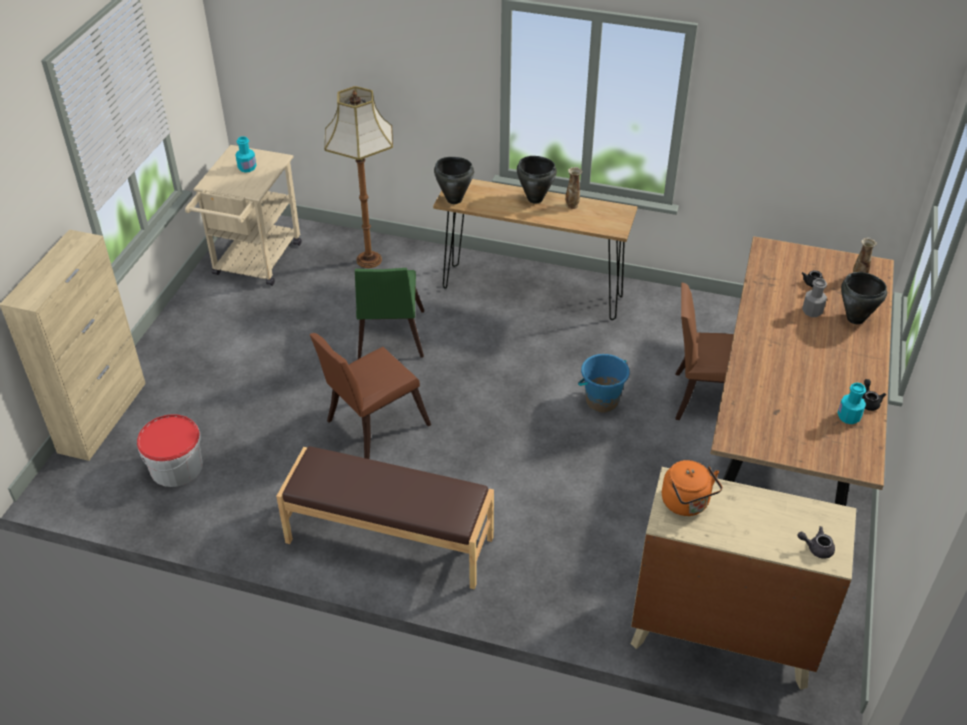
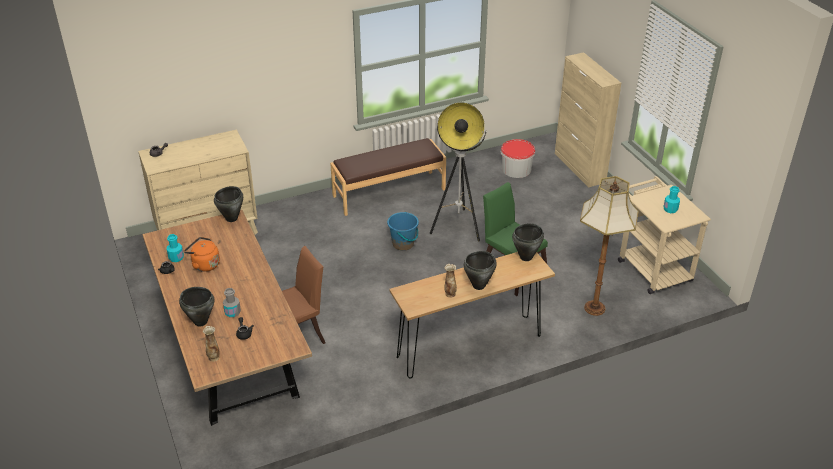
camera: 140 degrees right, 5 degrees down
brown chair [309,333,431,459] -> floor lamp [430,103,487,241]
blue bucket [578,354,630,412] -> blue bucket moved to [387,212,419,251]
orange kettle [662,460,722,516] -> orange kettle moved to [184,237,220,272]
none -> black cooking pot [214,186,243,222]

